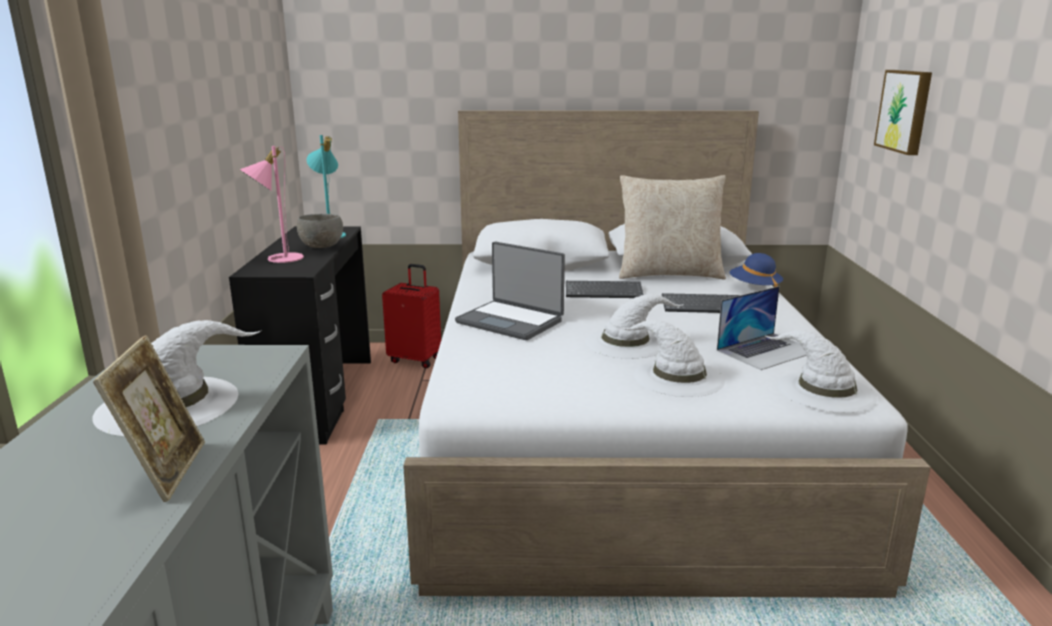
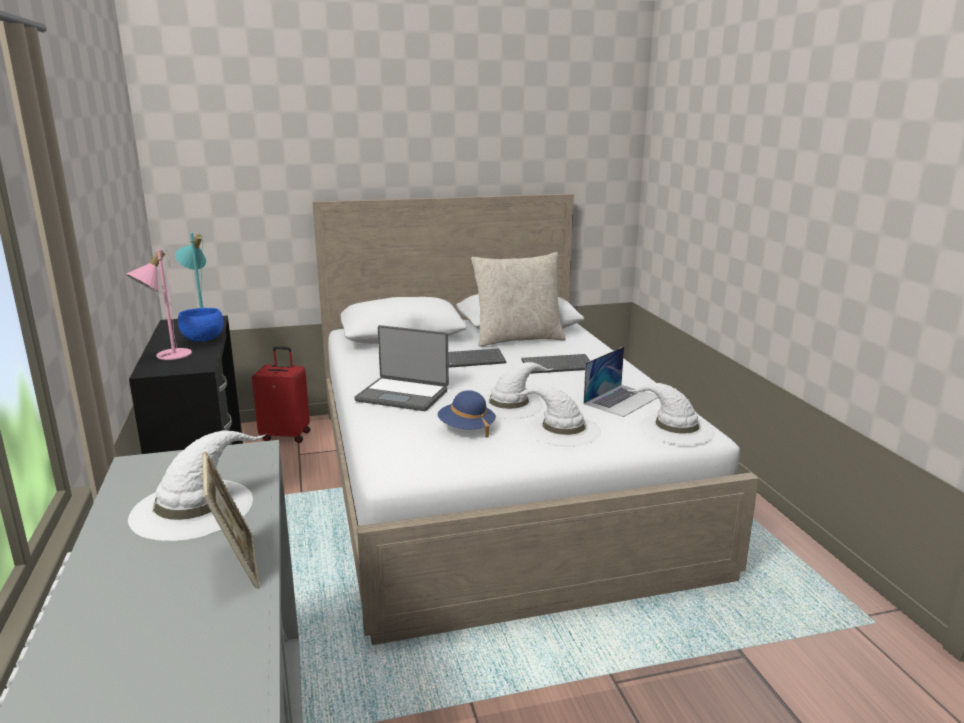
camera: 15 degrees left, 0 degrees up
grey bowl [297,214,343,248] -> blue bowl [178,308,224,342]
blue hat [730,253,783,287] -> blue hat moved to [438,390,496,438]
picture [874,70,932,155] -> none

